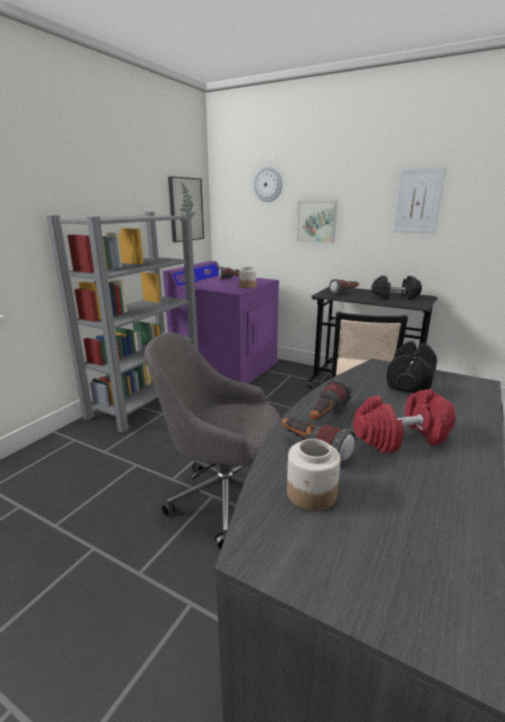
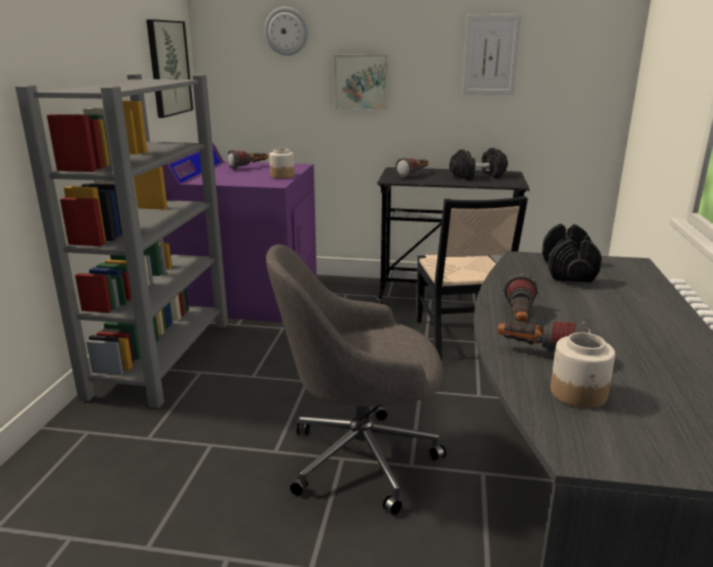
camera: 20 degrees left, 0 degrees up
red dumbbell [353,389,456,453] -> none

